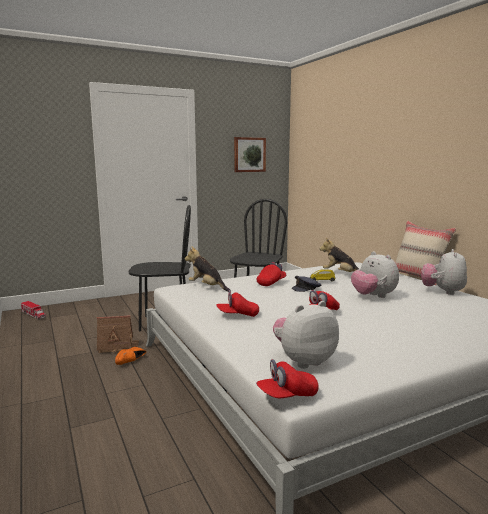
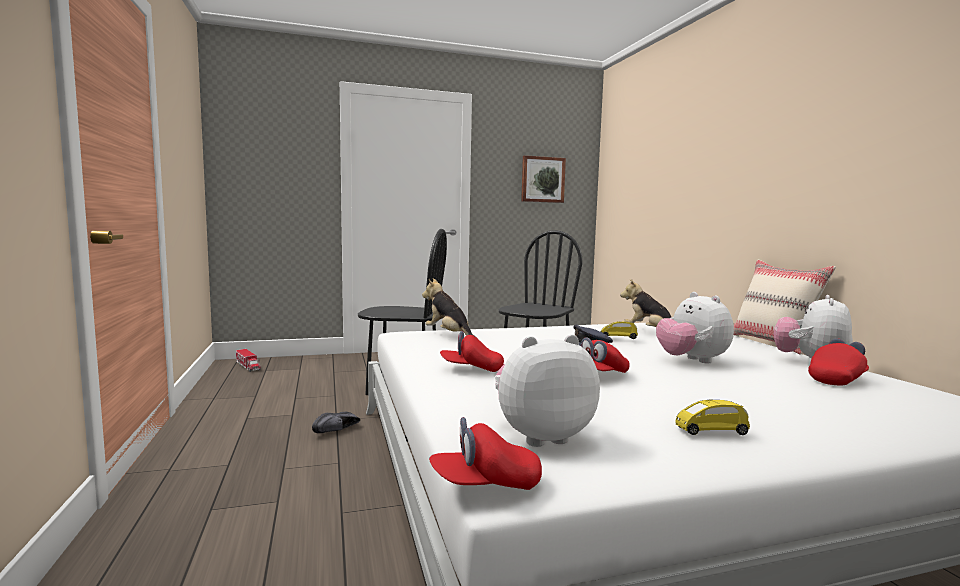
camera: 10 degrees right, 5 degrees down
toy house [97,315,139,353] -> none
orange shoe [115,347,146,365] -> black shoe [312,412,360,433]
red cap [257,262,286,286] -> red cap moved to [808,338,869,386]
none -> yellow toy car [675,400,750,435]

